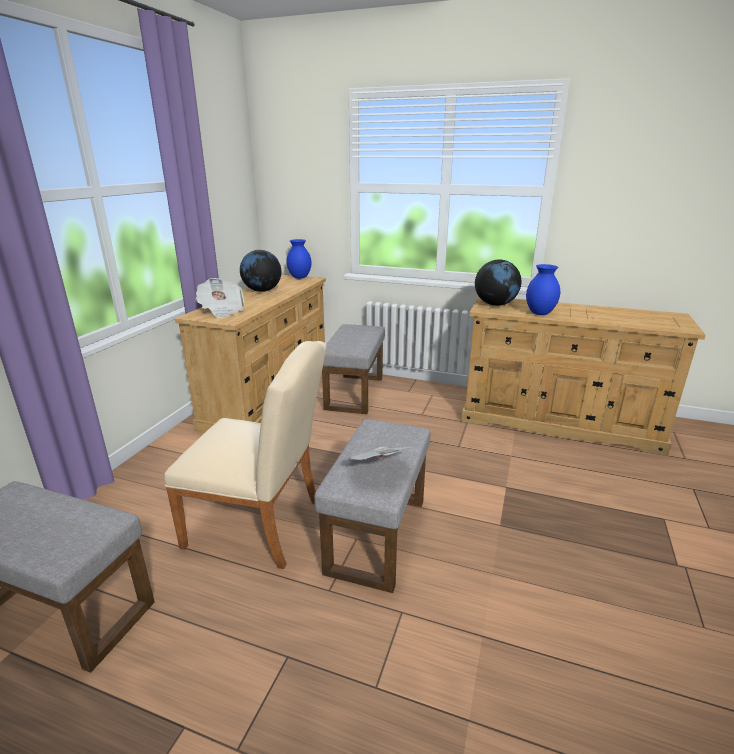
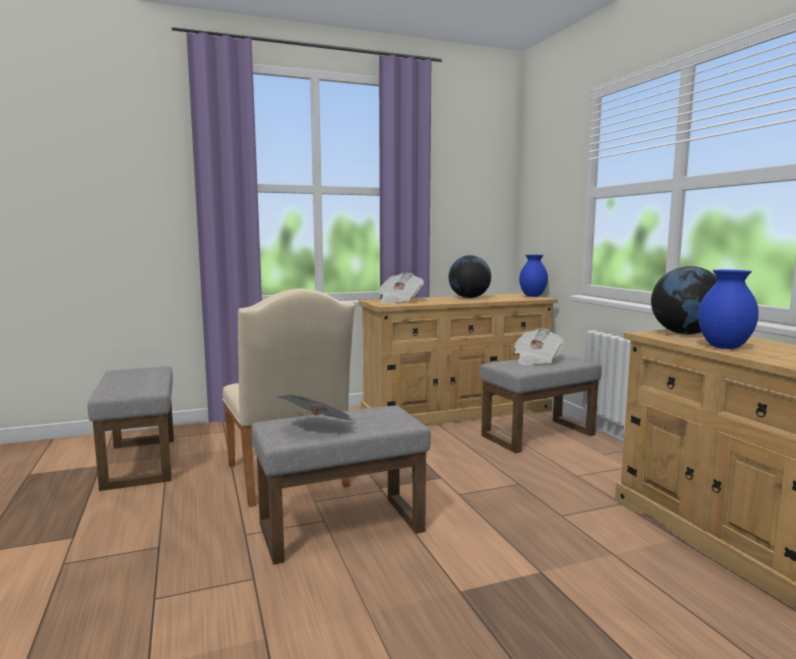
camera: 50 degrees right, 15 degrees down
none -> newspaper [514,328,564,365]

